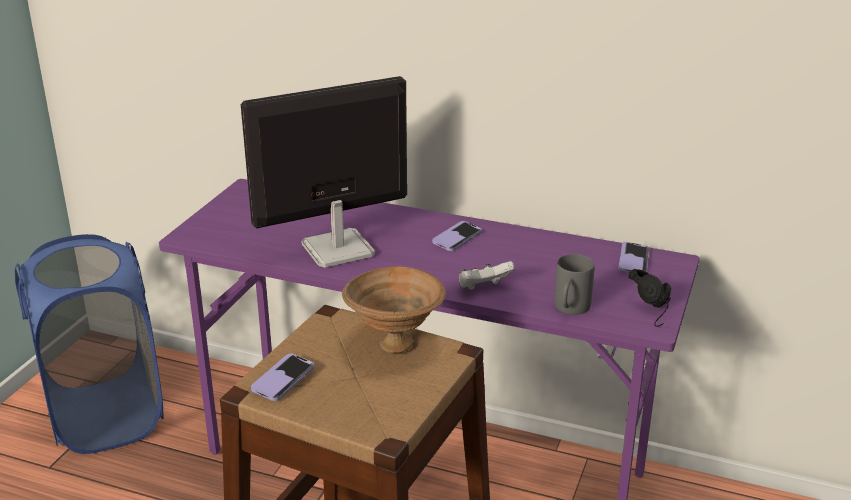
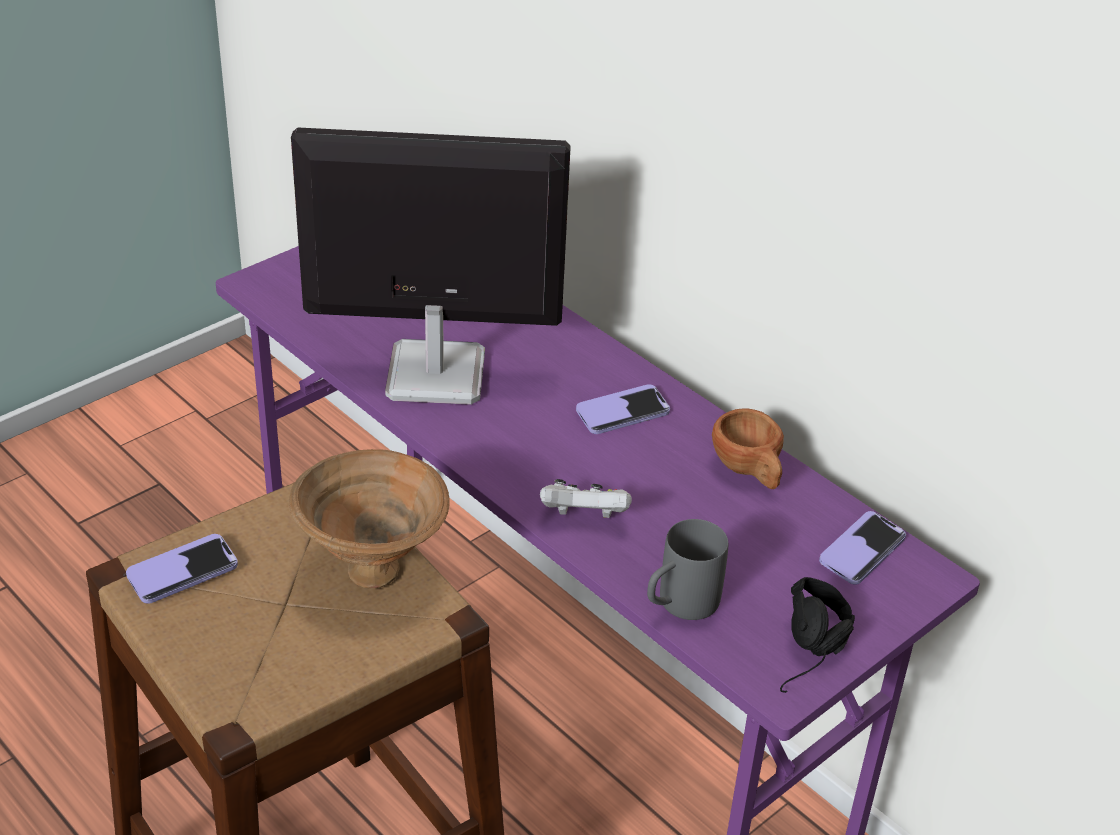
camera: 25 degrees right, 10 degrees up
blue laundry basket [15,234,164,454] -> none
none -> brown cup [712,409,784,489]

